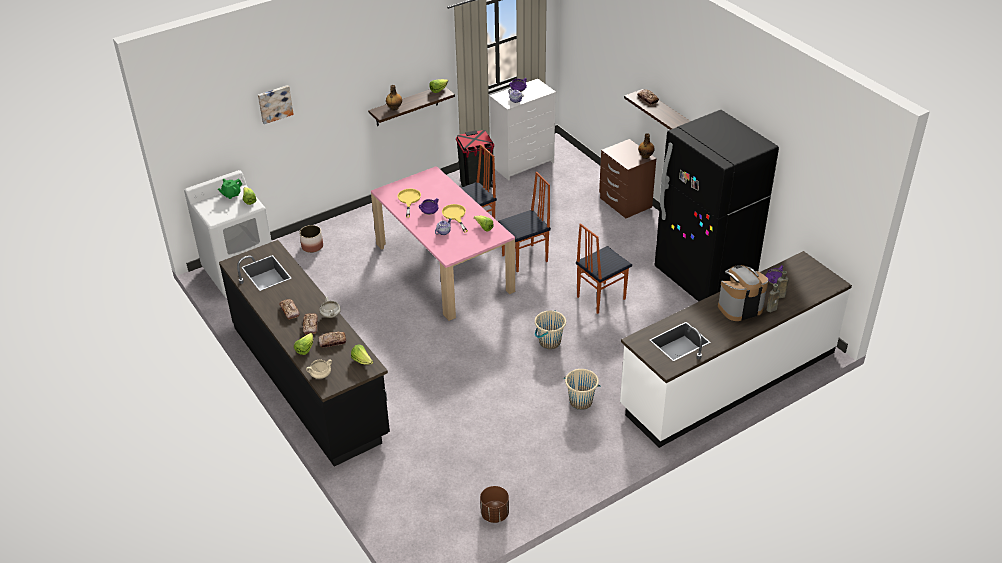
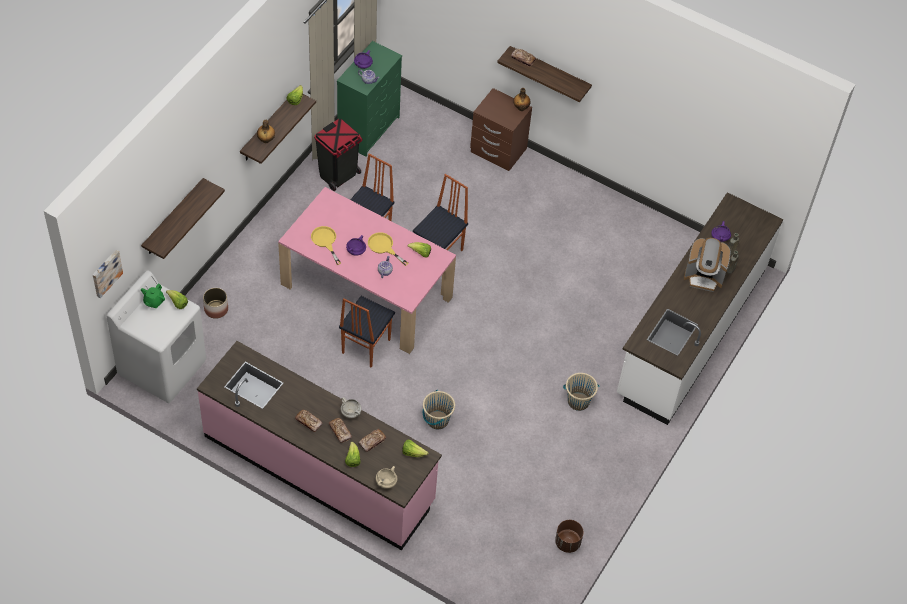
camera: 30 degrees left, 15 degrees up
black counter [219,240,390,466] -> pink counter [197,341,442,550]
picture [258,85,294,124] -> picture moved to [93,250,123,298]
white dresser [489,79,556,181] -> green dresser [337,41,402,157]
beige bucket [535,310,566,349] -> beige bucket moved to [423,390,455,429]
chair [576,223,632,314] -> chair moved to [339,296,395,367]
black fridge [654,110,779,302] -> none
coffee machine [718,265,769,321] -> coffee machine turned 120 degrees counterclockwise [684,238,731,292]
none -> shelf [141,178,225,259]

